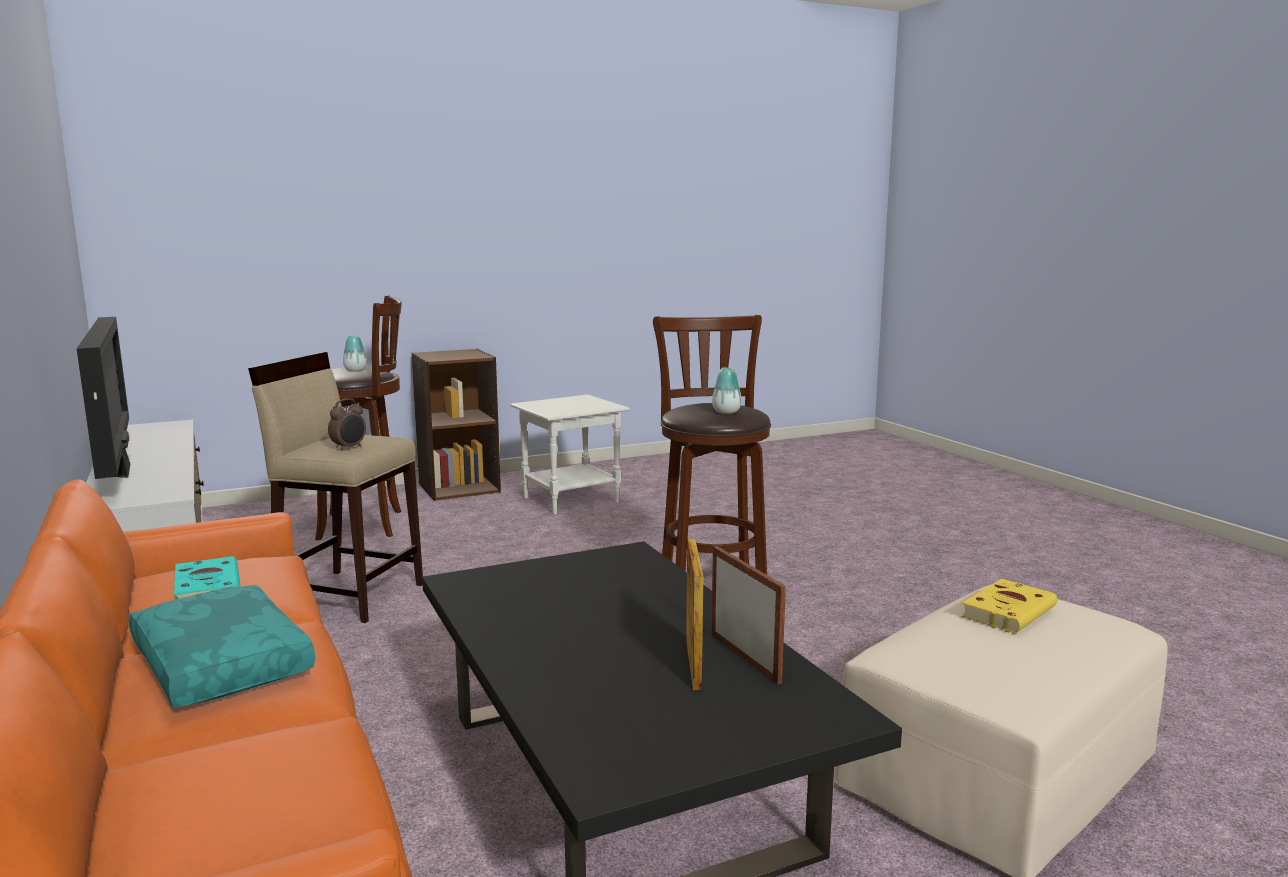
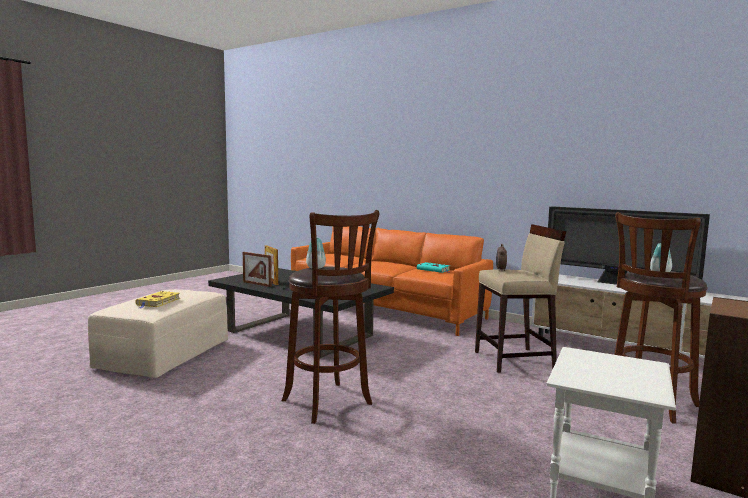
camera: 150 degrees right, 5 degrees down
turquoise pillow [129,585,315,708] -> none

